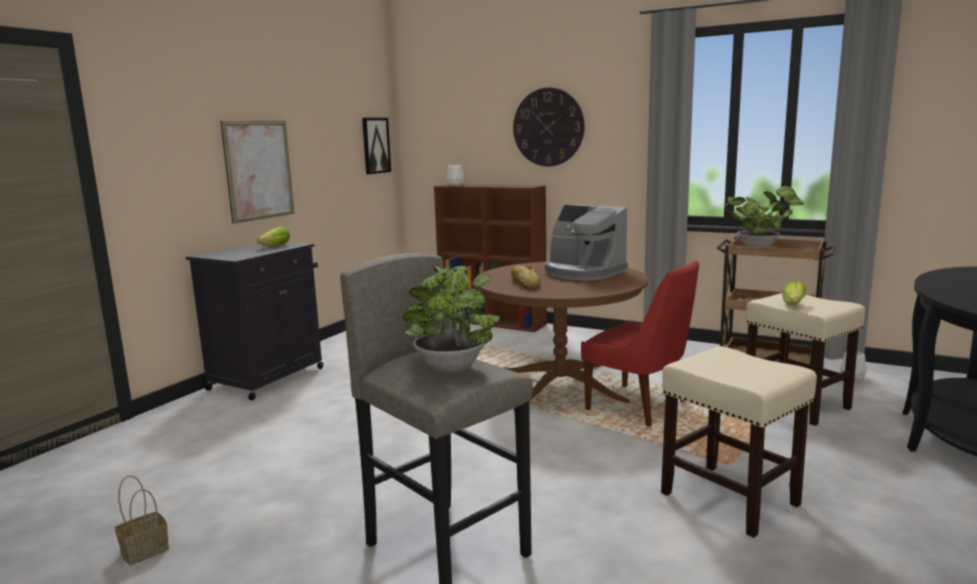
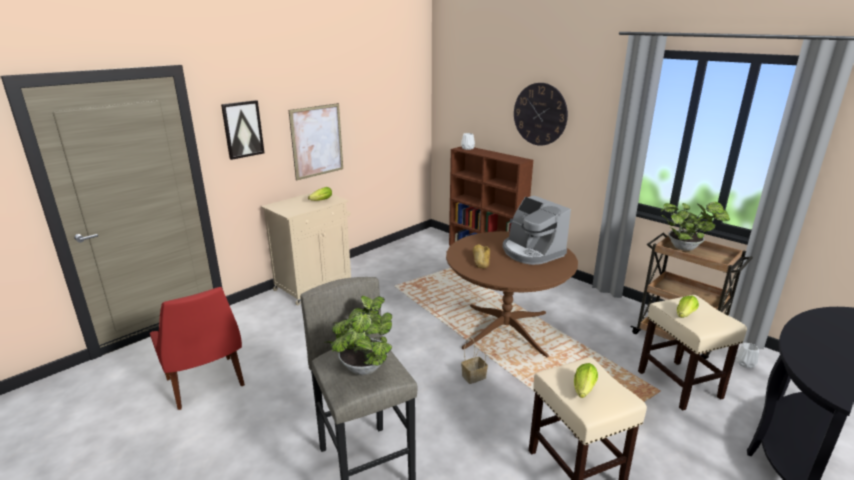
camera: 15 degrees right, 10 degrees up
basket [115,475,169,566] -> basket moved to [461,338,488,384]
black cabinet [186,242,323,400] -> beige cabinet [261,192,351,305]
picture [362,118,391,174] -> picture moved to [221,100,264,160]
red chair [581,260,699,427] -> red chair moved to [150,287,245,410]
none -> lettuce [574,363,598,398]

